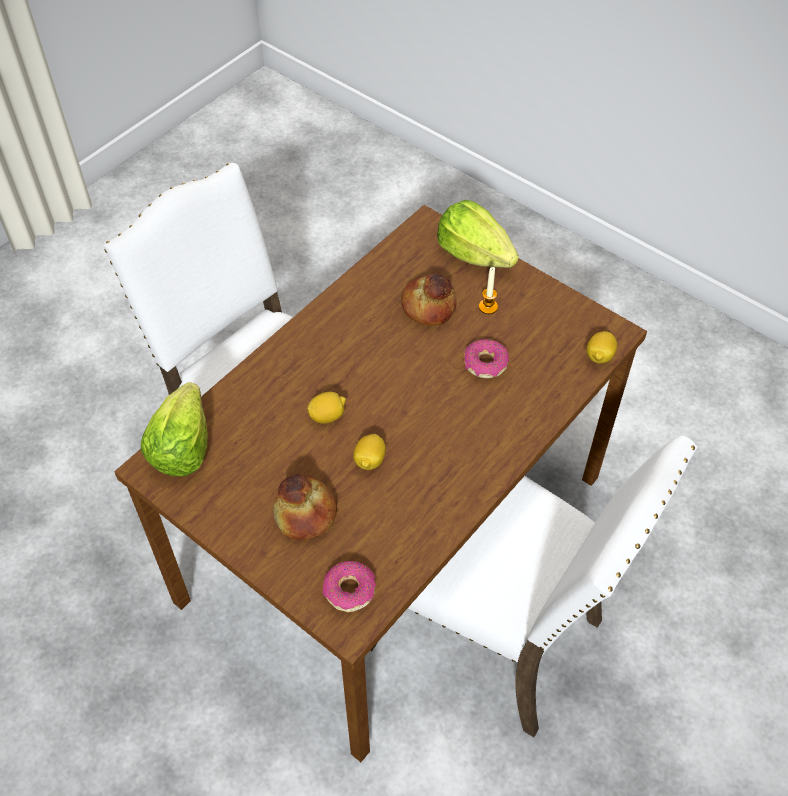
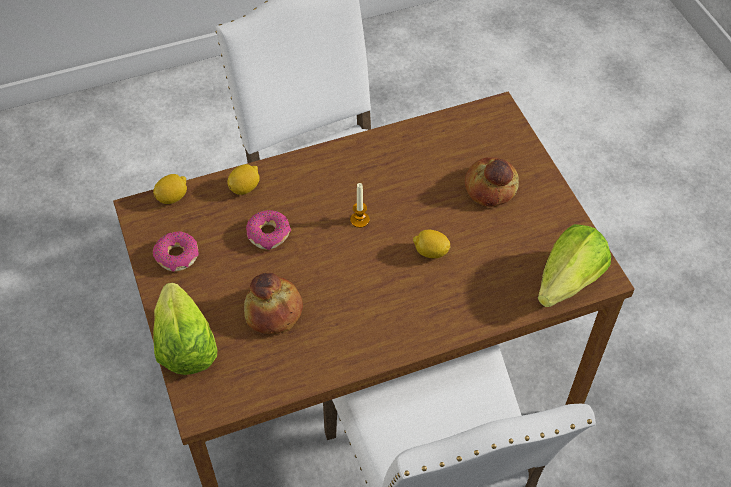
camera: 150 degrees left, 0 degrees up
donut [323,561,376,612] -> donut moved to [153,231,199,272]
lemon [353,434,386,470] -> lemon moved to [227,164,260,195]
candle [479,267,498,314] -> candle moved to [350,183,370,228]

